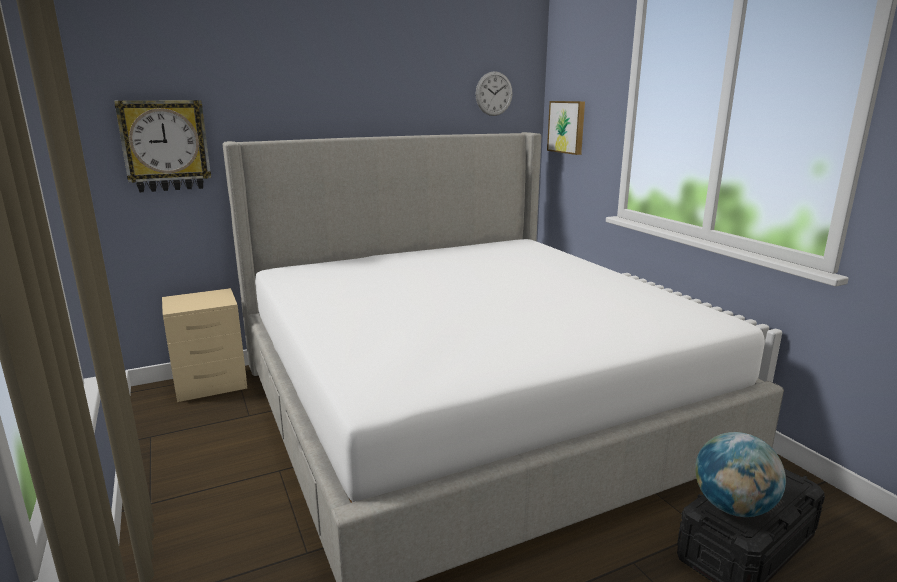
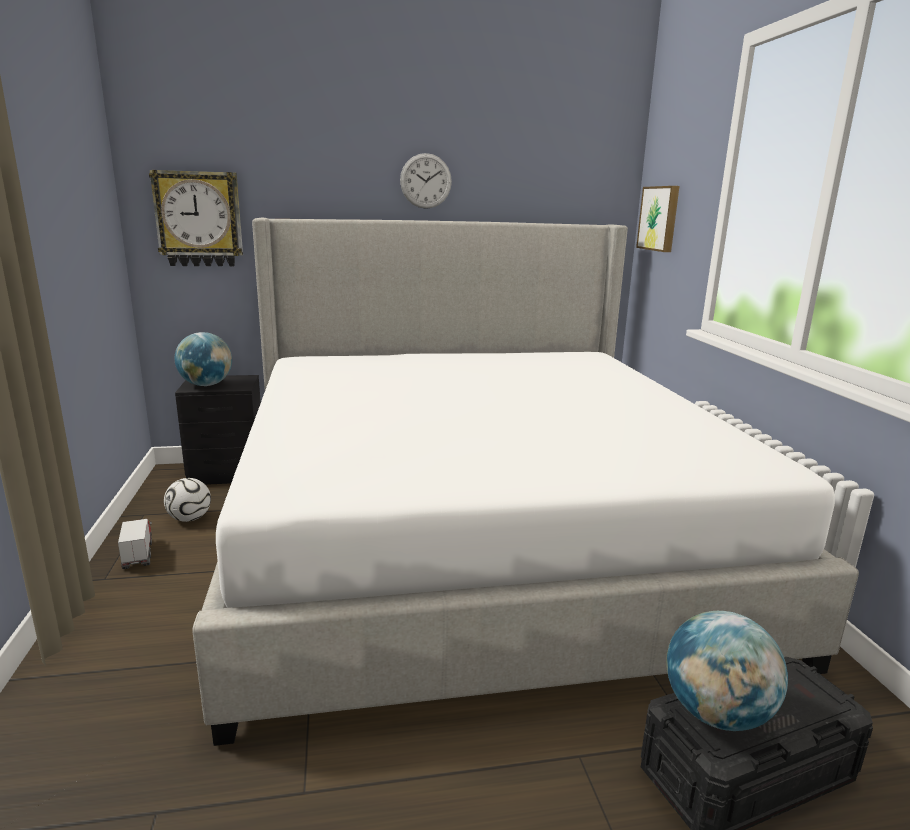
camera: 15 degrees right, 0 degrees up
beige nightstand [162,288,247,402] -> black nightstand [175,375,261,485]
wall clock [475,71,513,116] -> wall clock moved to [400,153,452,209]
none -> toy truck [118,519,152,569]
none -> football [164,478,211,522]
none -> globe [175,332,232,386]

